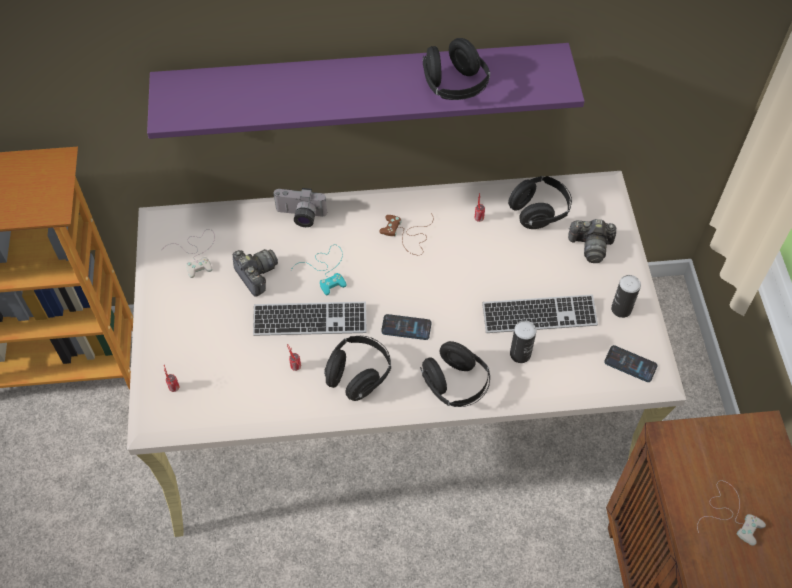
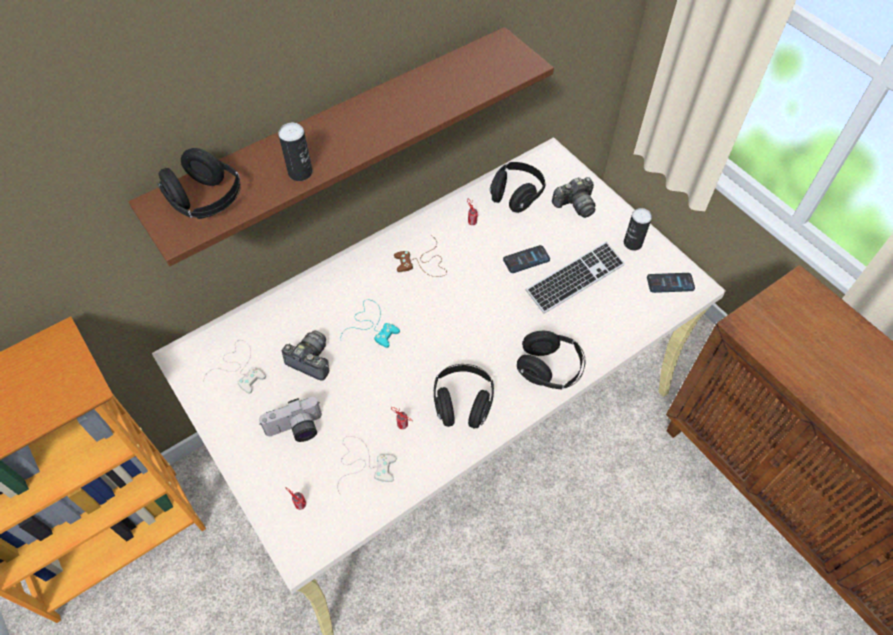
camera: 30 degrees left, 0 degrees up
purple shelf [147,43,585,139] -> brown shelf [129,27,554,266]
keyboard [253,302,367,336] -> none
camera [273,188,327,227] -> camera moved to [259,397,322,442]
phone [381,314,431,340] -> phone moved to [503,245,550,273]
black headphones [423,38,490,100] -> black headphones moved to [157,148,241,219]
can [510,321,537,363] -> can moved to [278,123,312,181]
white game controller [697,480,766,546] -> white game controller moved to [337,436,397,495]

